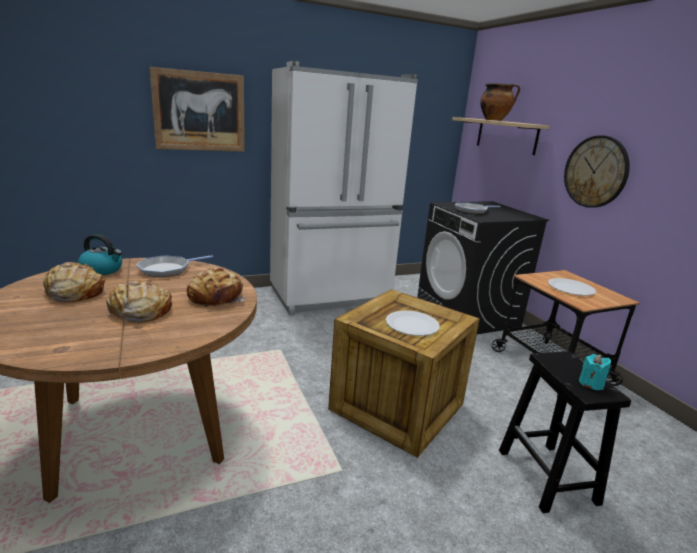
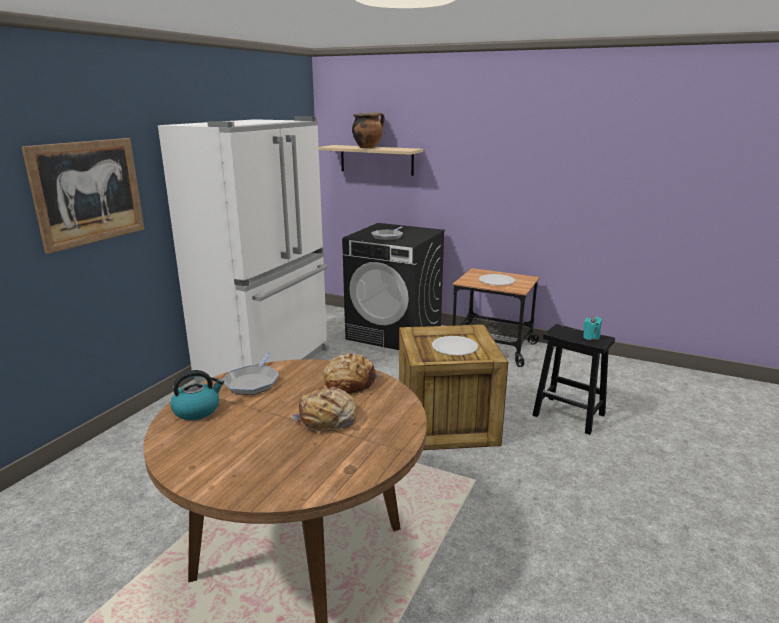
camera: 40 degrees left, 0 degrees up
bread [42,262,105,302] -> none
wall clock [564,135,630,208] -> none

